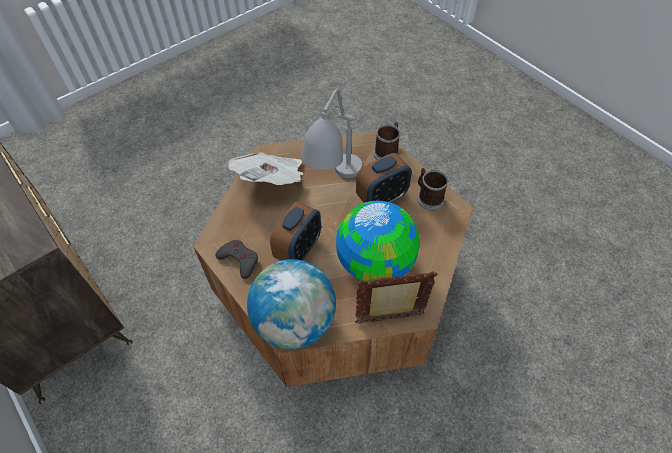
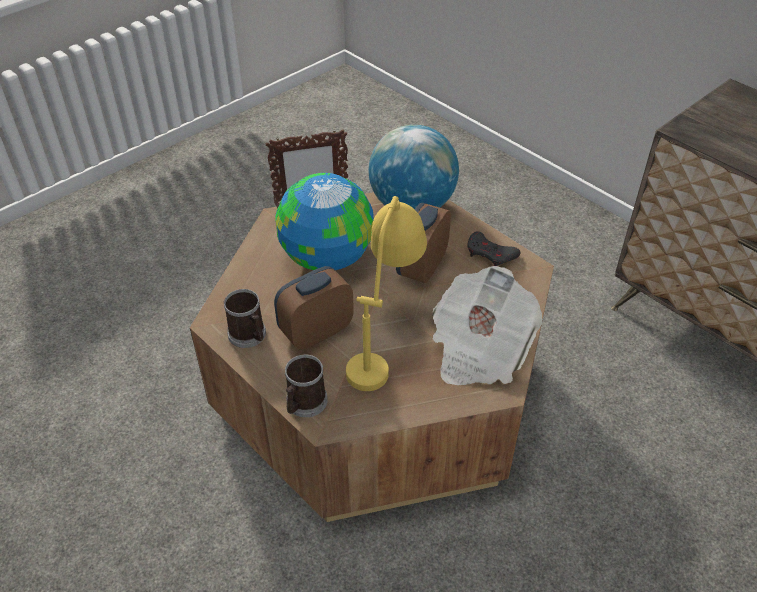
camera: 175 degrees right, 10 degrees down
grey table lamp [301,89,362,178] -> yellow table lamp [346,196,427,391]

